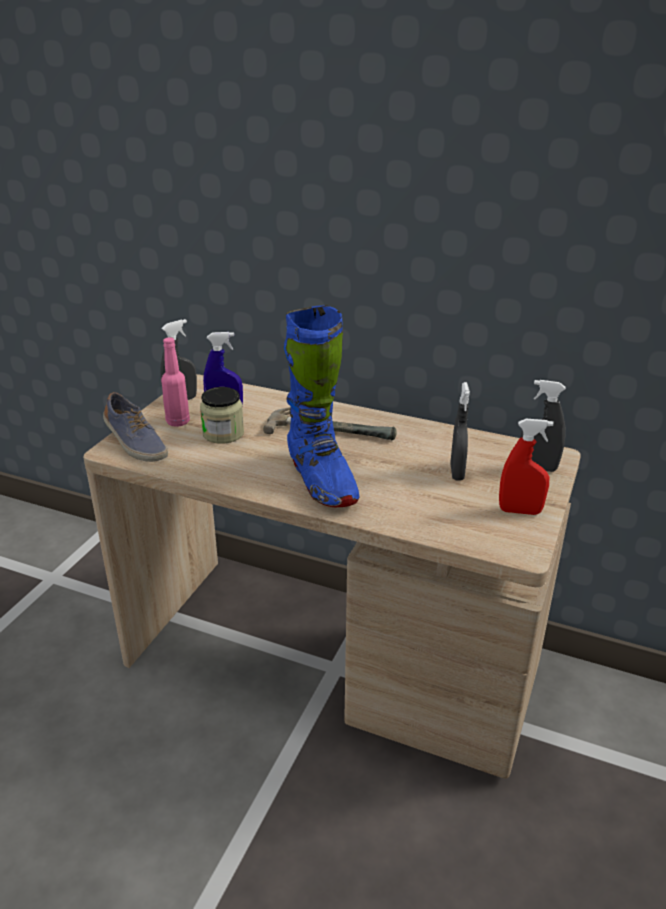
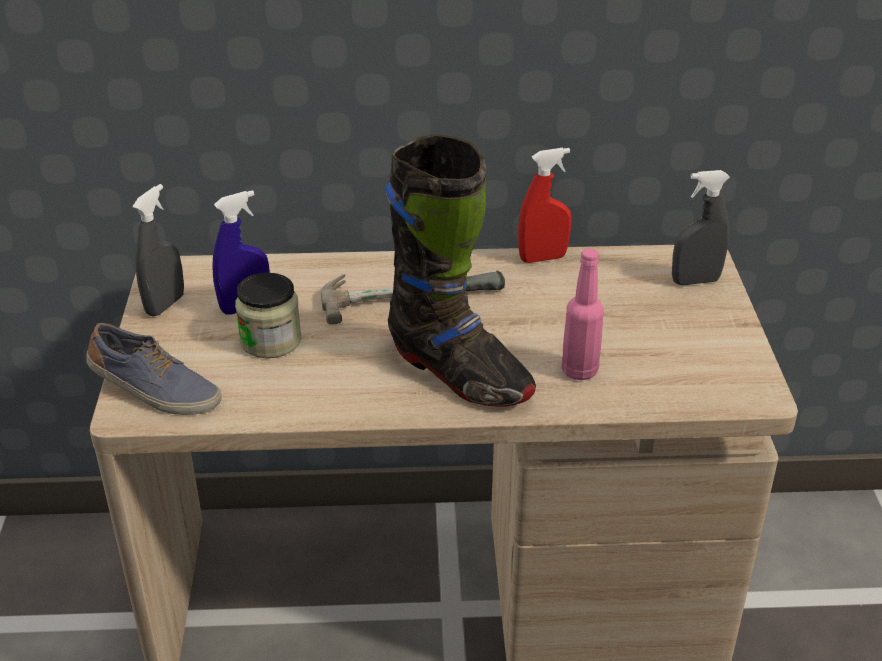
camera: 25 degrees left, 5 degrees up
pink bottle [161,337,190,427] -> pink bottle moved to [562,248,604,380]
blue boot [284,305,359,507] -> black boot [385,134,536,407]
grey spray bottle [450,382,470,481] -> none
red spray bottle [499,419,553,515] -> red spray bottle moved to [518,148,571,263]

